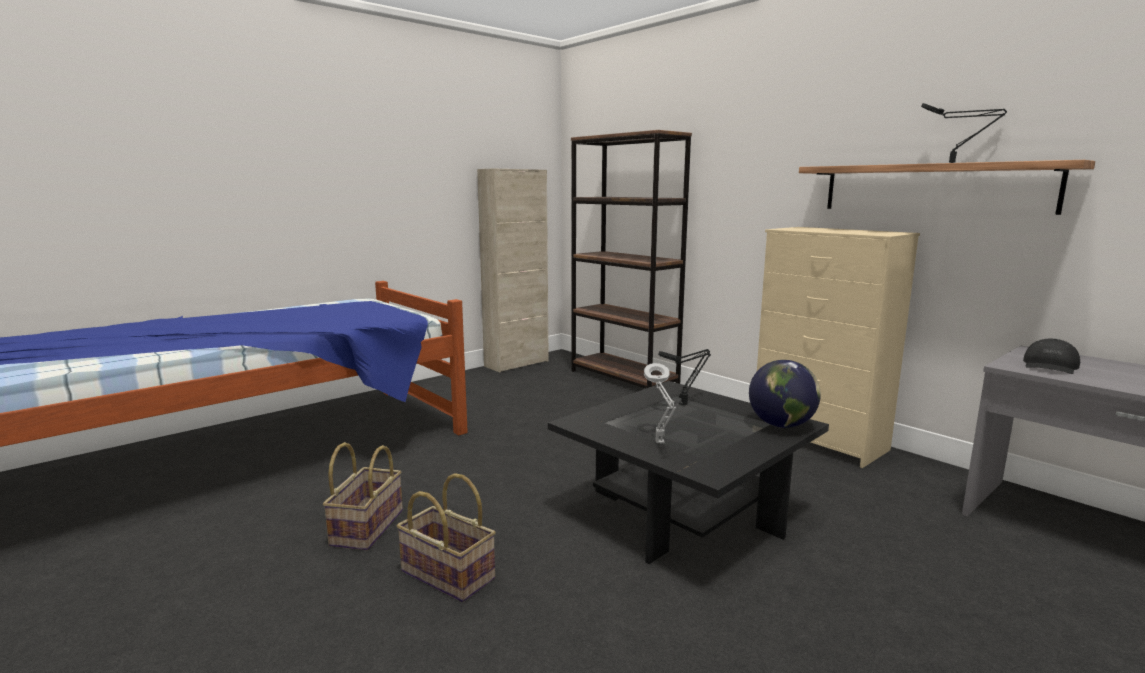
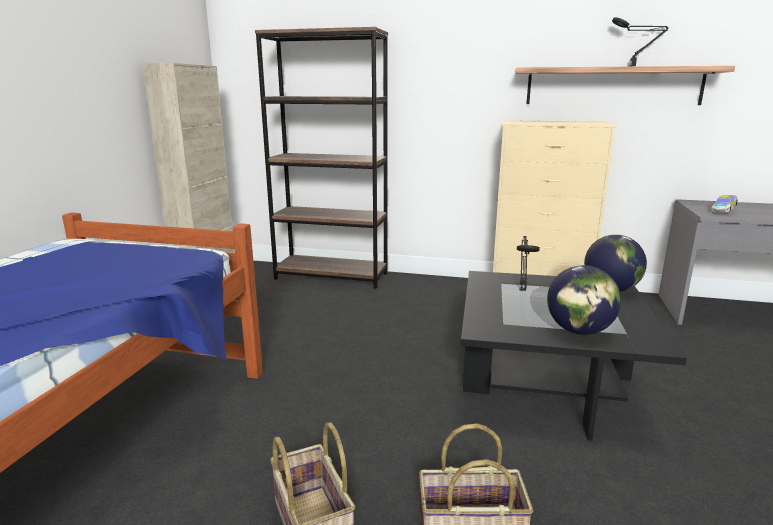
camera: 35 degrees left, 5 degrees up
grey table lamp [644,363,676,444] -> globe [547,265,621,335]
black cap [1023,339,1081,374] -> toy car [711,195,738,212]

